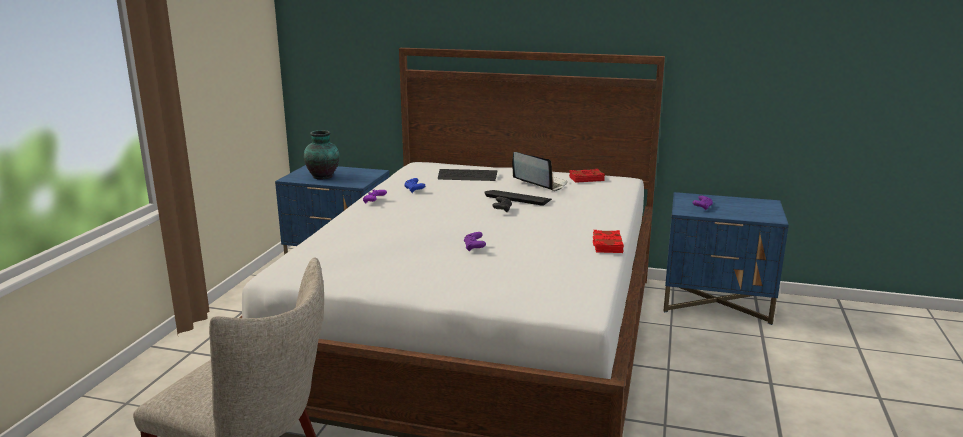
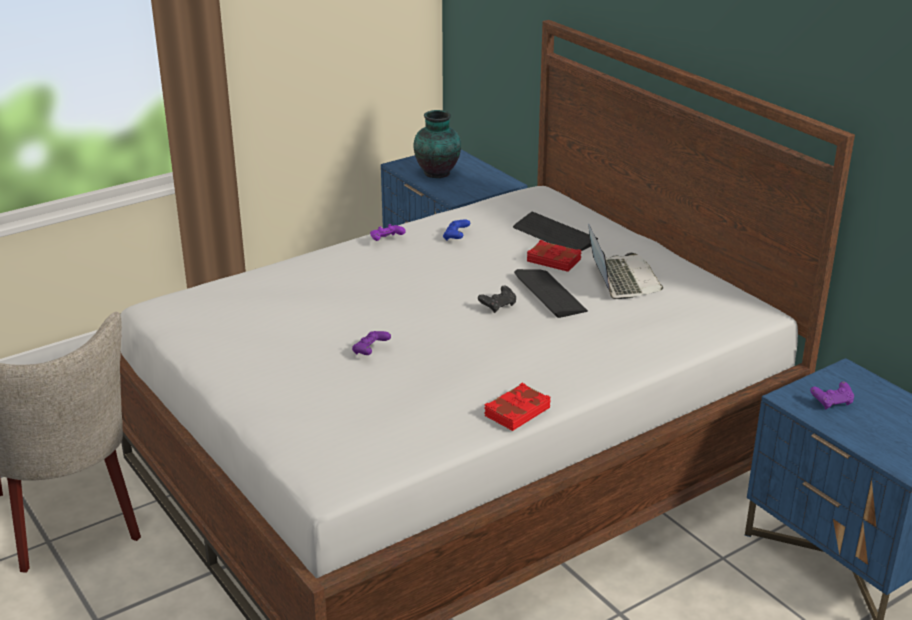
camera: 40 degrees right, 10 degrees up
red book [569,169,605,183] -> red book moved to [527,240,581,272]

